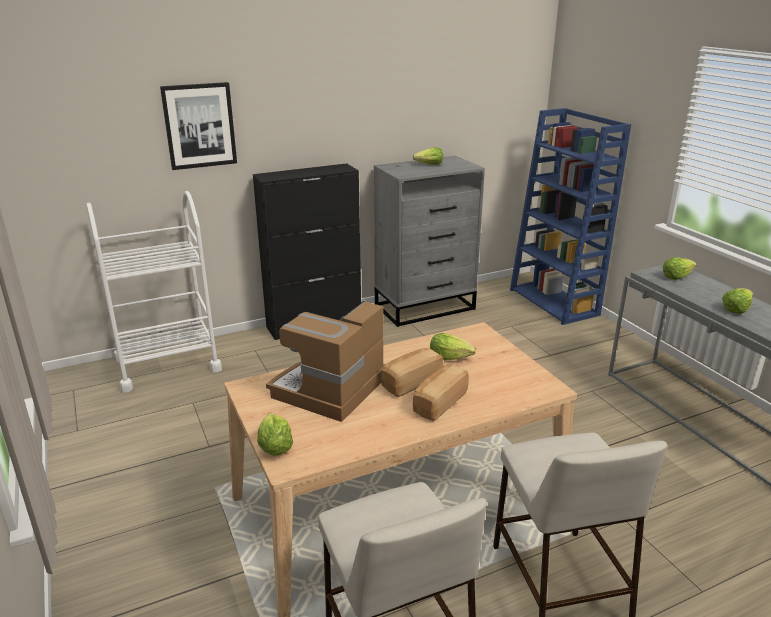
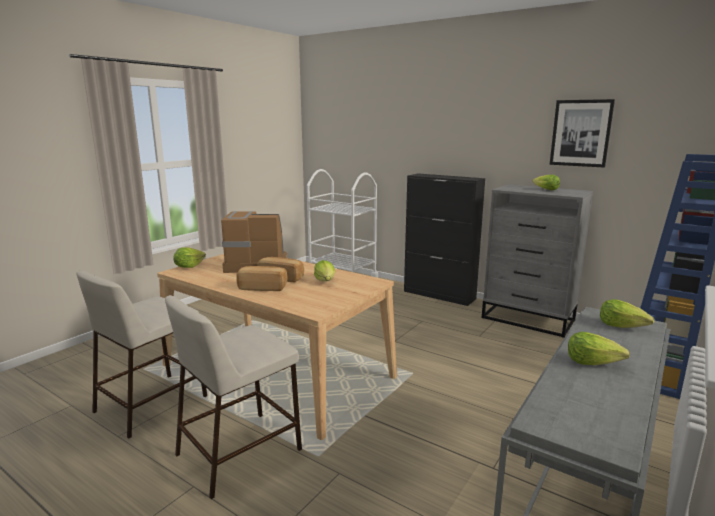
camera: 60 degrees right, 10 degrees down
picture [160,82,237,170] -> picture moved to [550,99,615,168]

